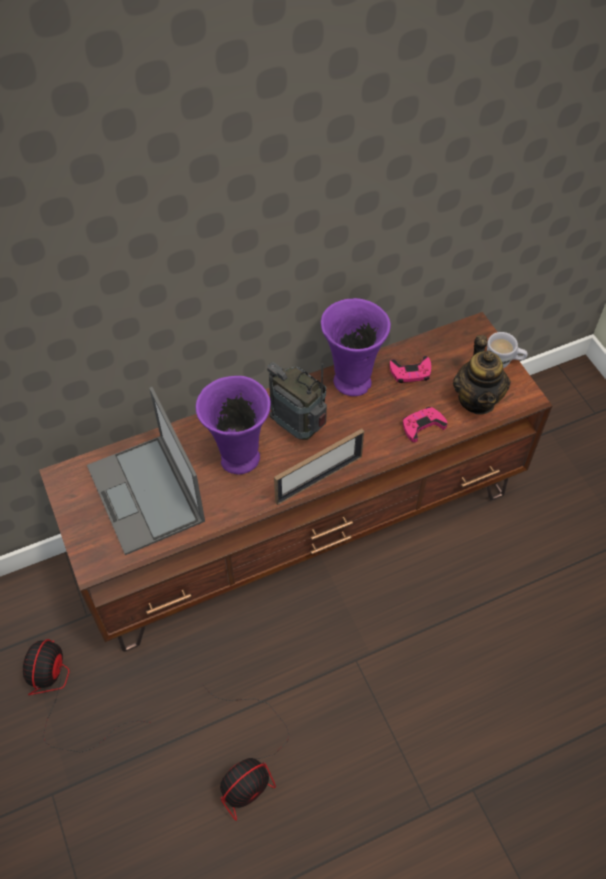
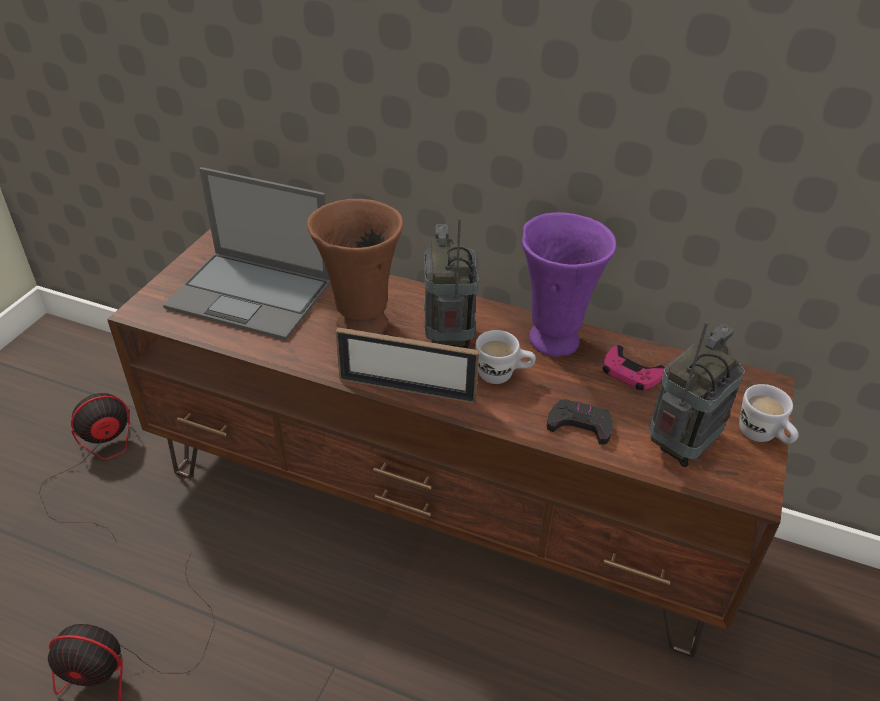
camera: 45 degrees right, 15 degrees down
laptop [87,387,205,555] -> laptop turned 90 degrees counterclockwise [163,167,331,340]
purple vase [196,376,271,474] -> brown vase [307,199,403,334]
pink game controller [403,407,448,442] -> black game controller [547,399,613,445]
teapot [453,335,510,415] -> radio [649,322,745,467]
none -> white mug [475,330,536,384]

